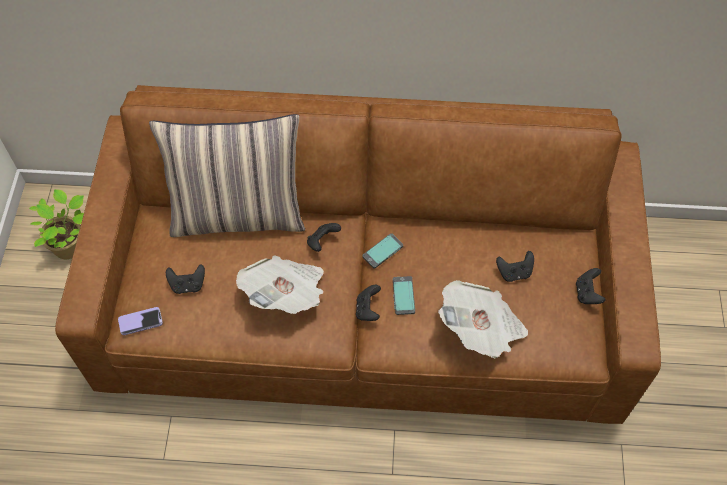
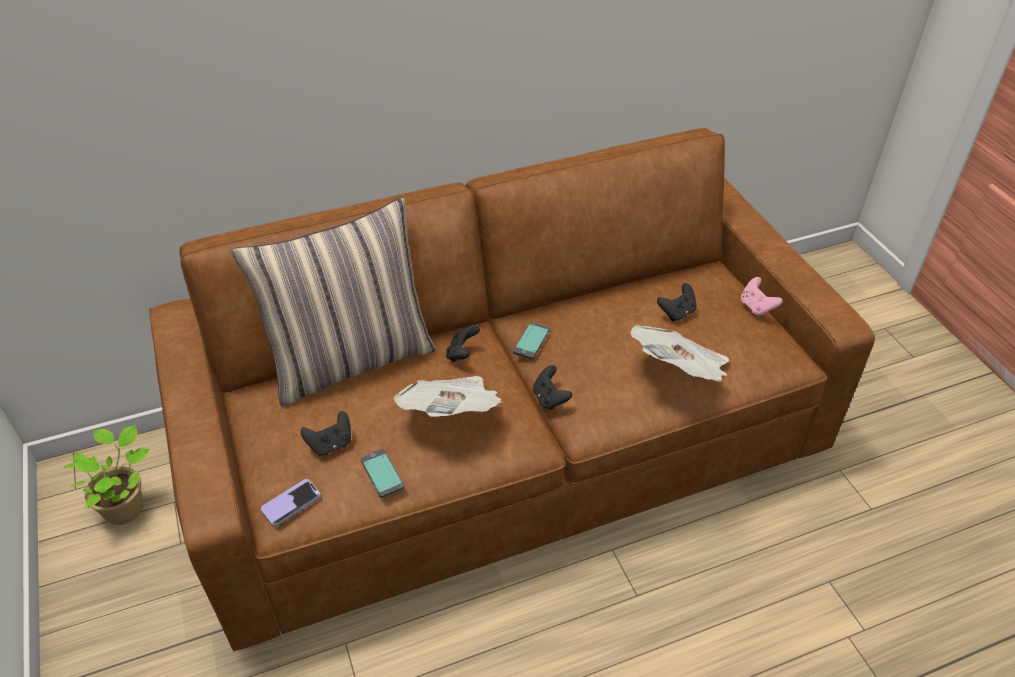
camera: 25 degrees left, 15 degrees down
phone [393,276,415,315] -> phone moved to [361,449,404,498]
black game controller [576,268,605,304] -> pink game controller [741,277,783,317]

